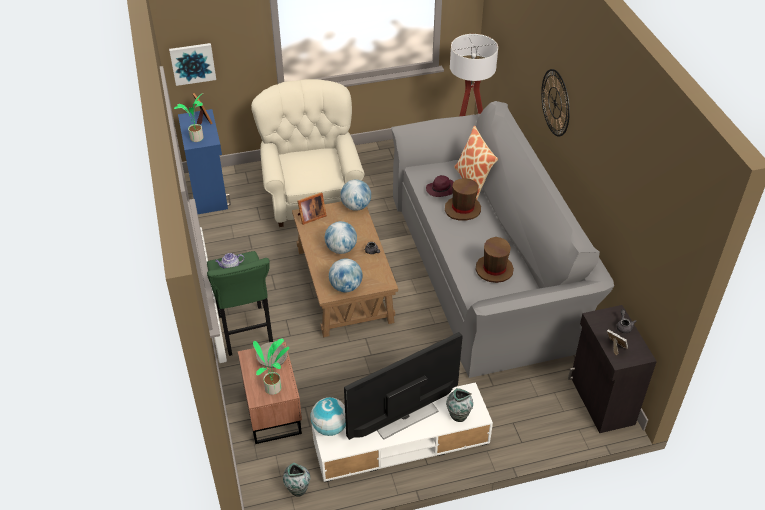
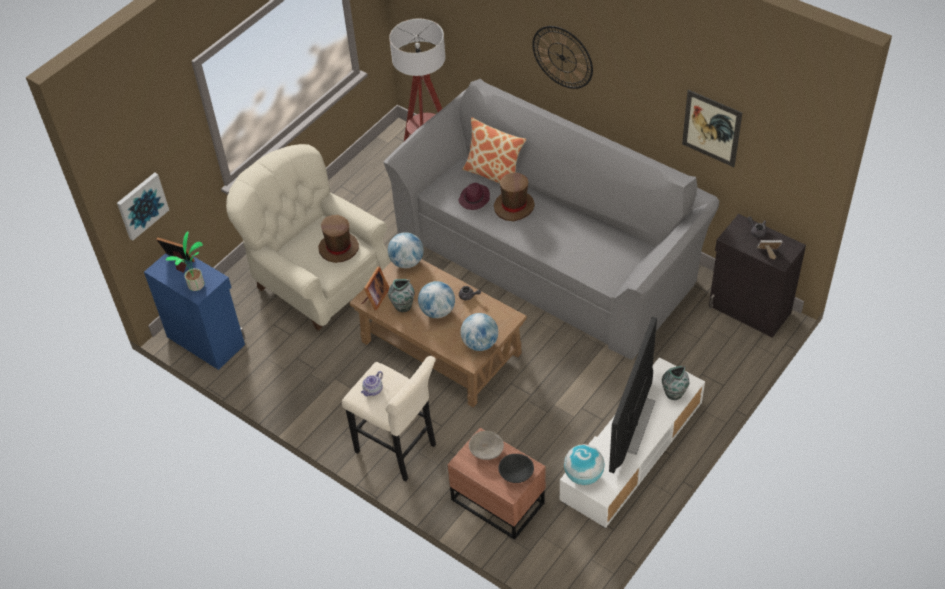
camera: 35 degrees left, 5 degrees up
green stool [207,251,273,356] -> beige stool [342,356,436,482]
potted plant [253,338,290,395] -> black bowl [499,454,534,483]
vase [283,463,310,497] -> vase moved to [388,279,415,312]
brown hat [476,237,514,283] -> brown hat moved to [318,215,359,263]
none -> picture [682,90,742,167]

